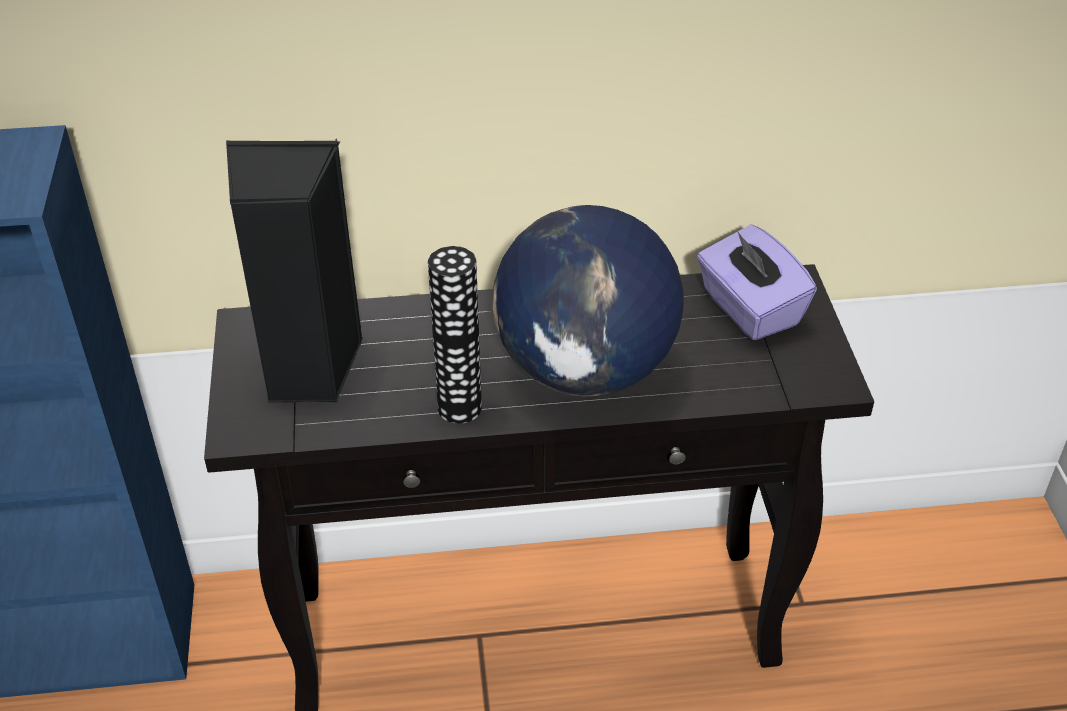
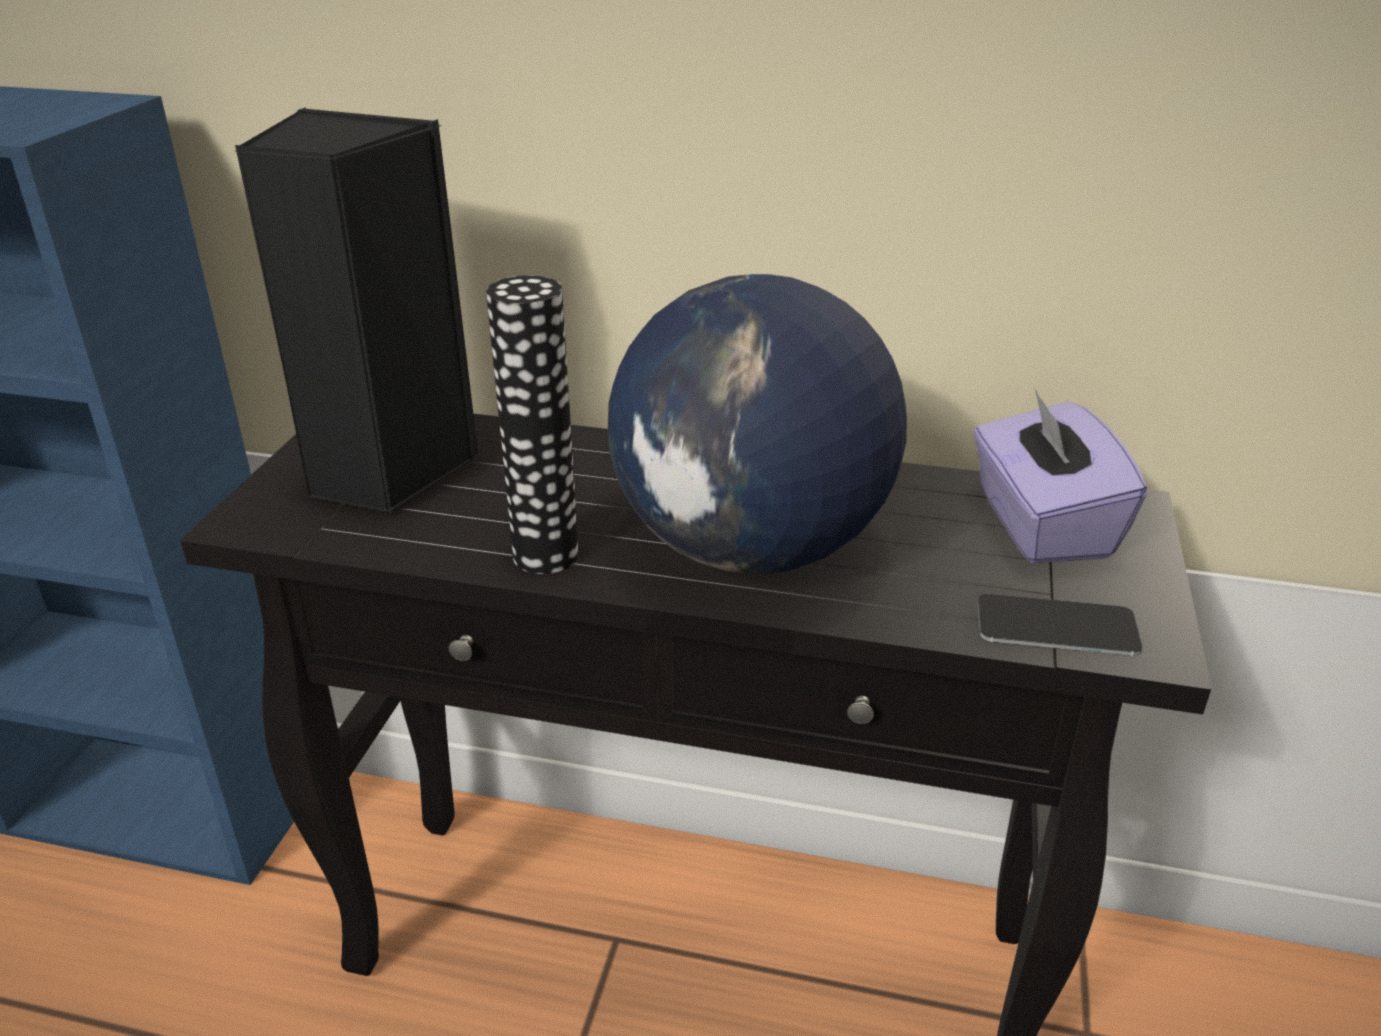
camera: 20 degrees right, 10 degrees down
none -> phone [978,594,1142,656]

